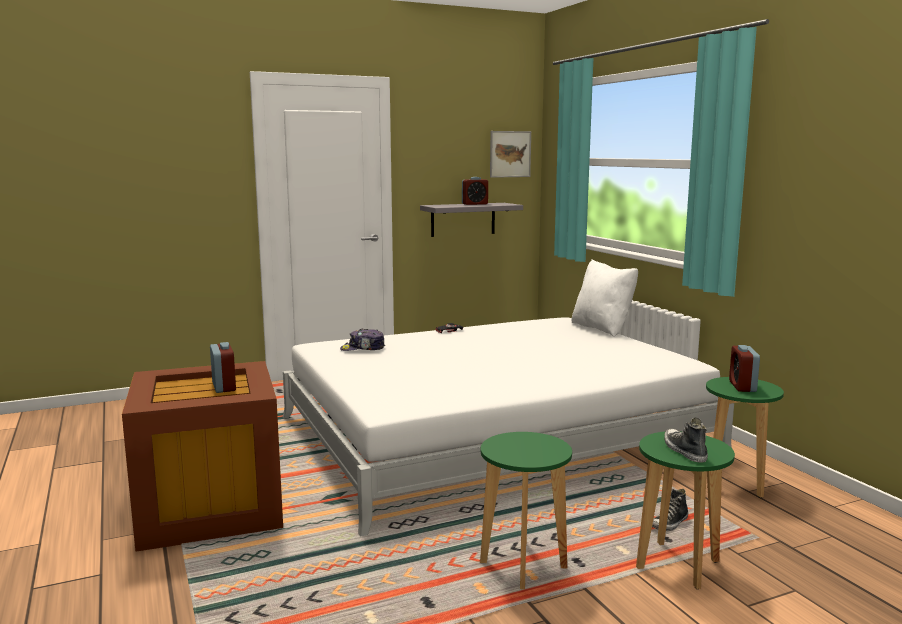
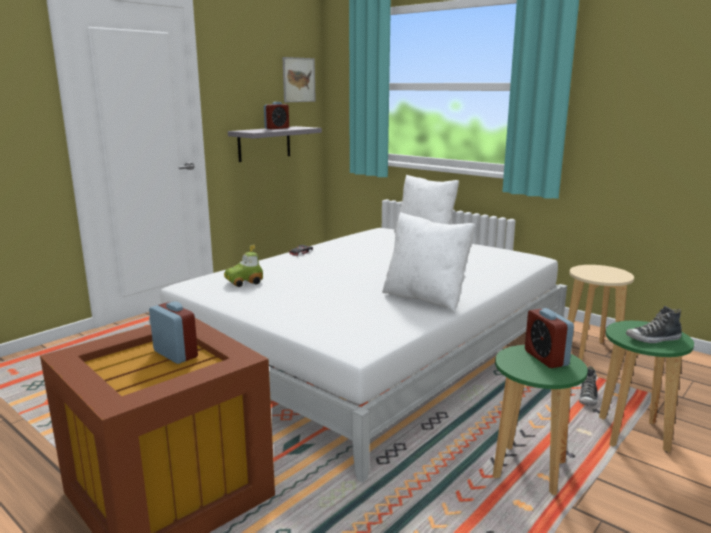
camera: 25 degrees left, 5 degrees up
cap [340,329,385,351] -> toy car [224,245,263,287]
shoe [664,418,708,463] -> shoe turned 60 degrees counterclockwise [626,305,682,343]
green stool [706,377,784,498] -> beige stool [568,265,634,360]
alarm clock [729,345,760,392] -> alarm clock moved to [525,308,574,368]
none -> white pillow [382,212,475,312]

